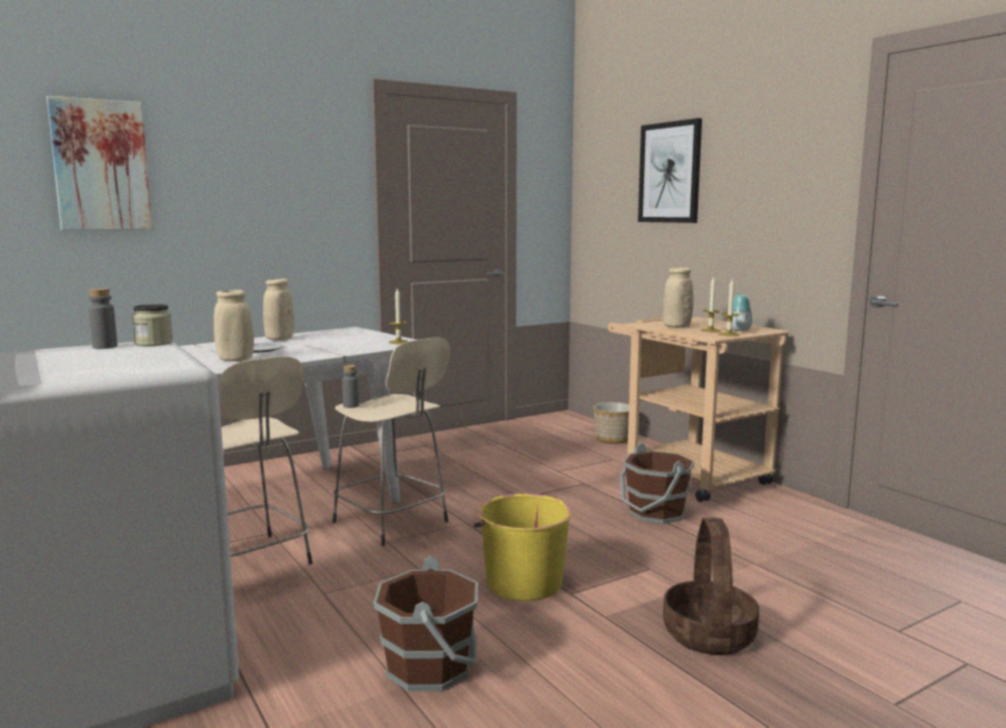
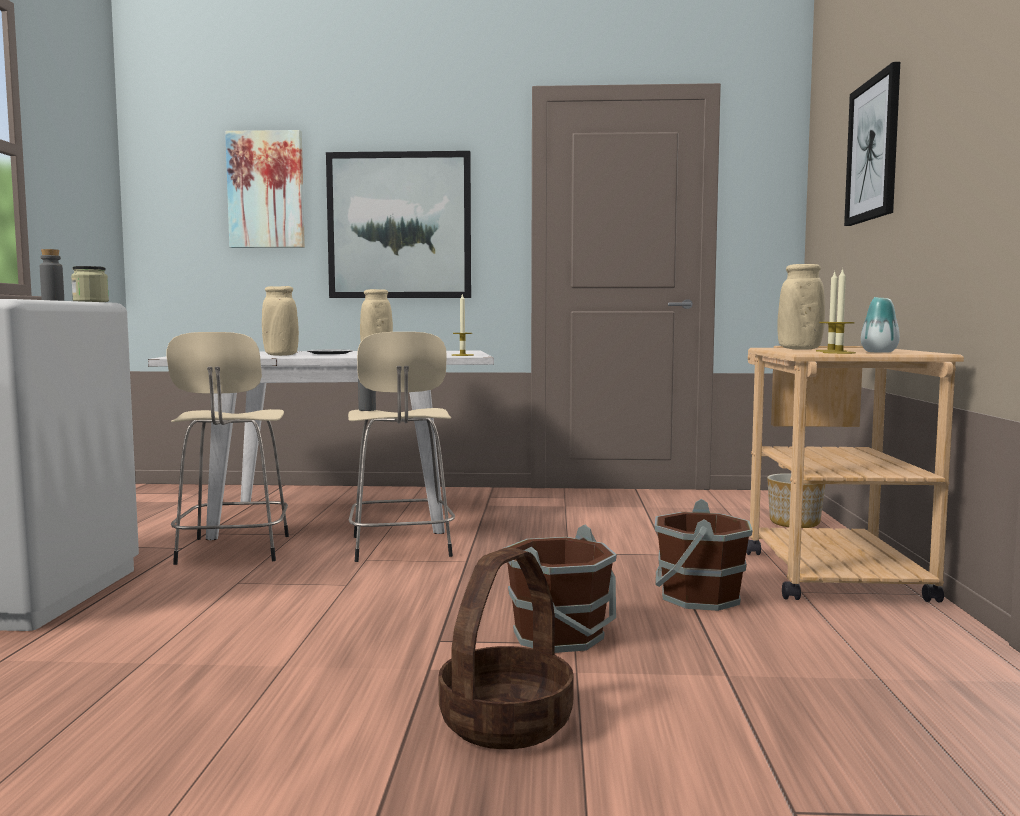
camera: 35 degrees right, 5 degrees down
brown bucket [373,556,478,691] -> brown bucket moved to [505,525,617,653]
yellow bucket [474,493,573,601] -> none
none -> picture [326,151,471,298]

